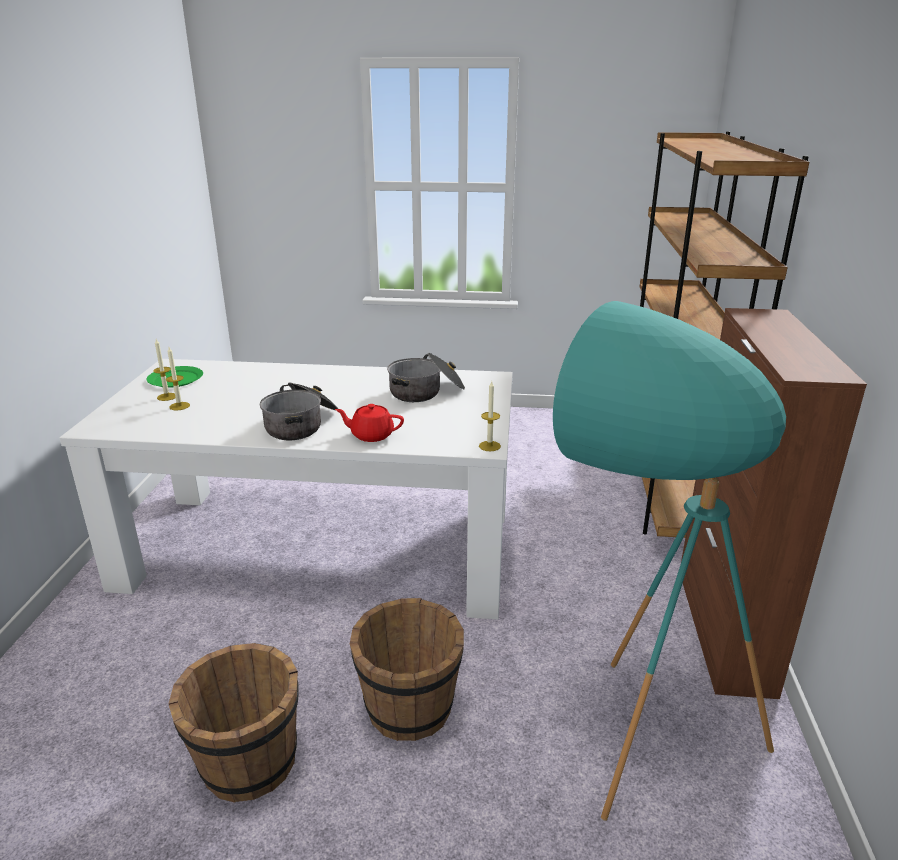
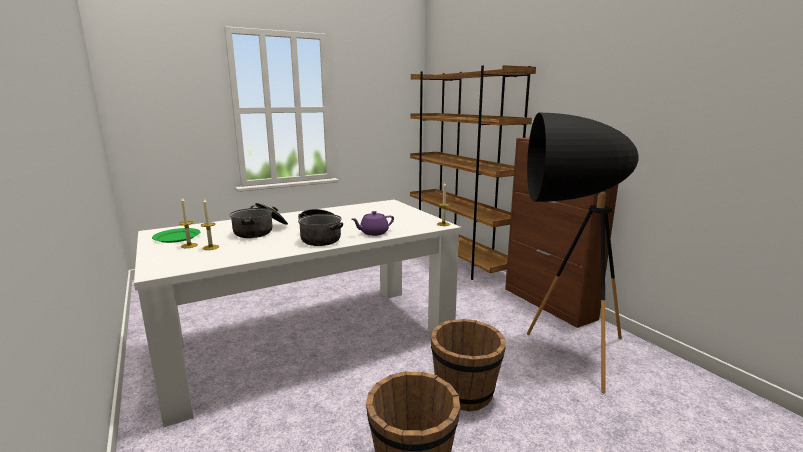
camera: 35 degrees left, 10 degrees down
red teapot [335,404,404,442] -> purple teapot [352,211,394,236]
cooking pot [387,353,465,402] -> cooking pot moved to [230,203,288,238]
turquoise floor lamp [553,301,786,821] -> black floor lamp [527,113,638,393]

